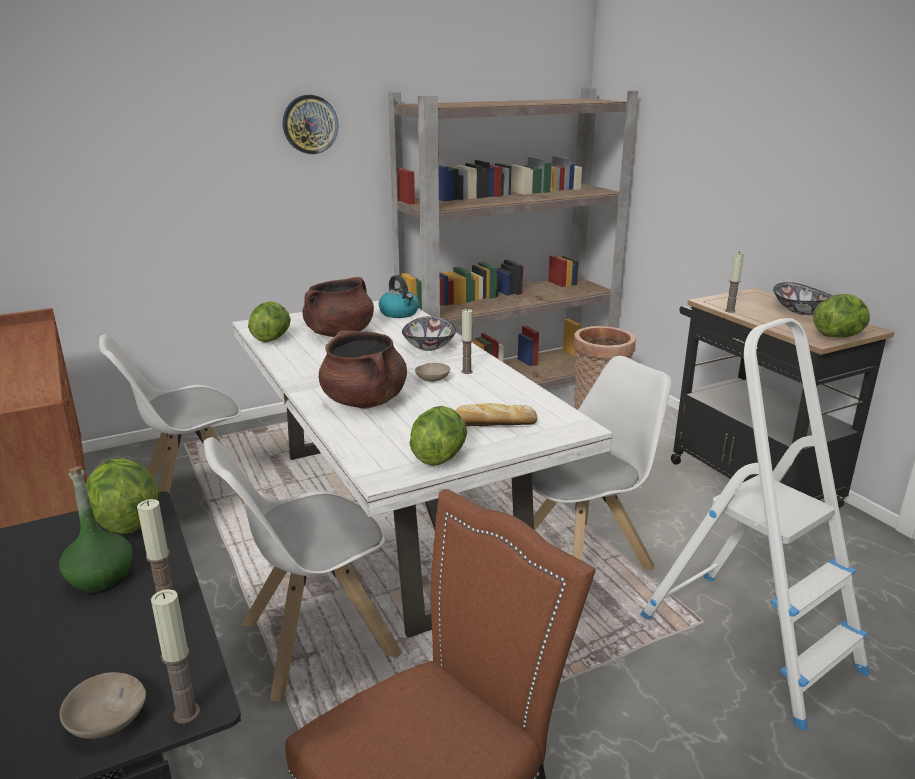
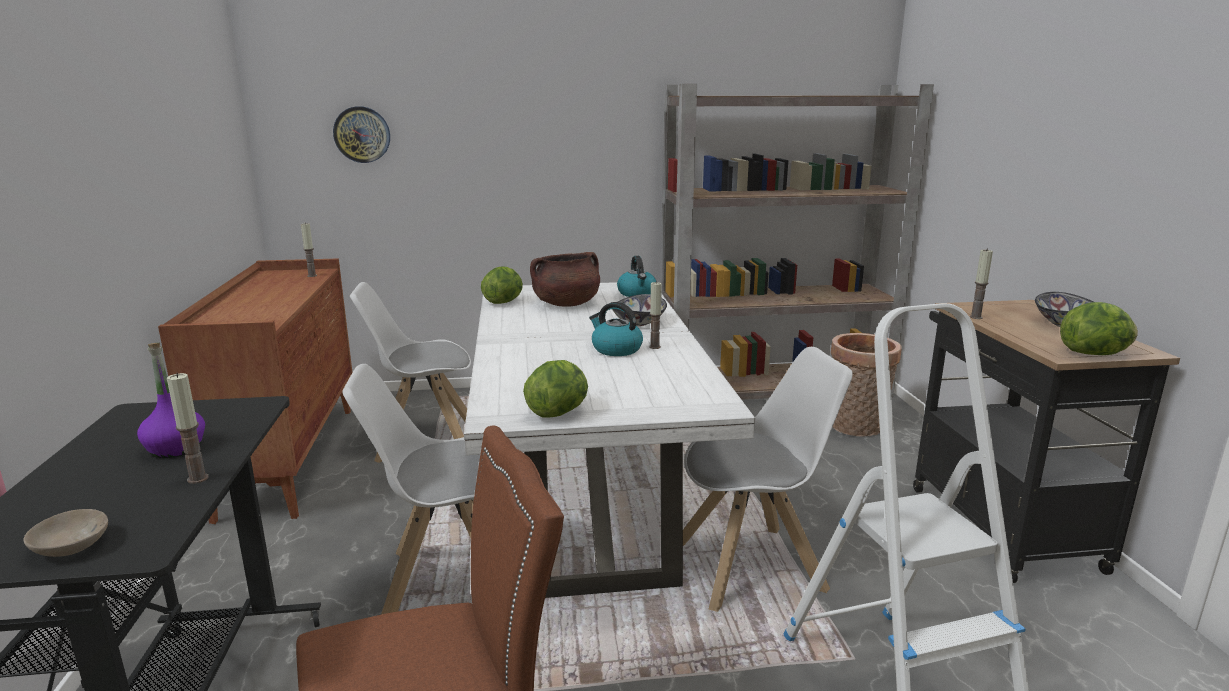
camera: 20 degrees right, 5 degrees down
green bottle [59,466,133,594] -> purple bottle [137,343,205,458]
lettuce [85,458,159,535] -> none
candle [151,589,200,724] -> candle moved to [301,223,317,277]
wall clock [283,95,338,154] -> wall clock moved to [333,106,390,163]
brown cooking pot [319,330,407,409] -> none
beige bowl [415,363,450,382] -> kettle [589,302,643,356]
bread [455,403,537,426] -> none

